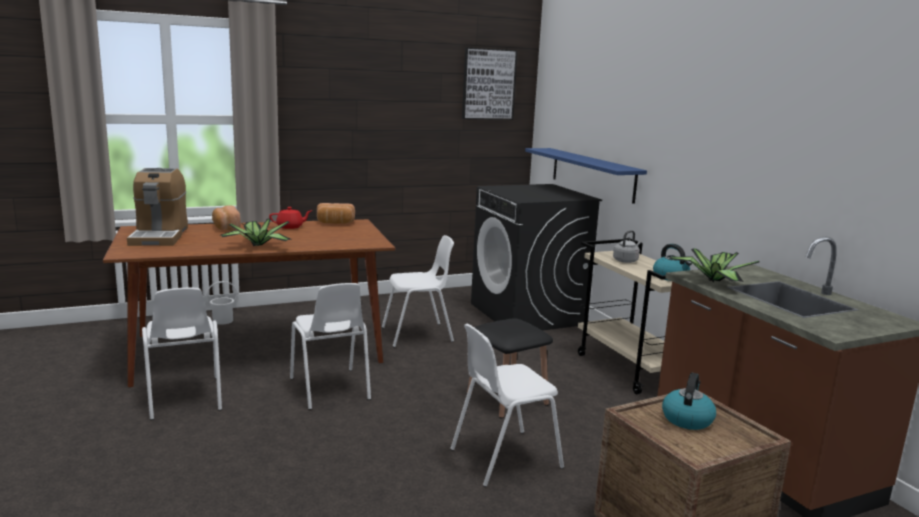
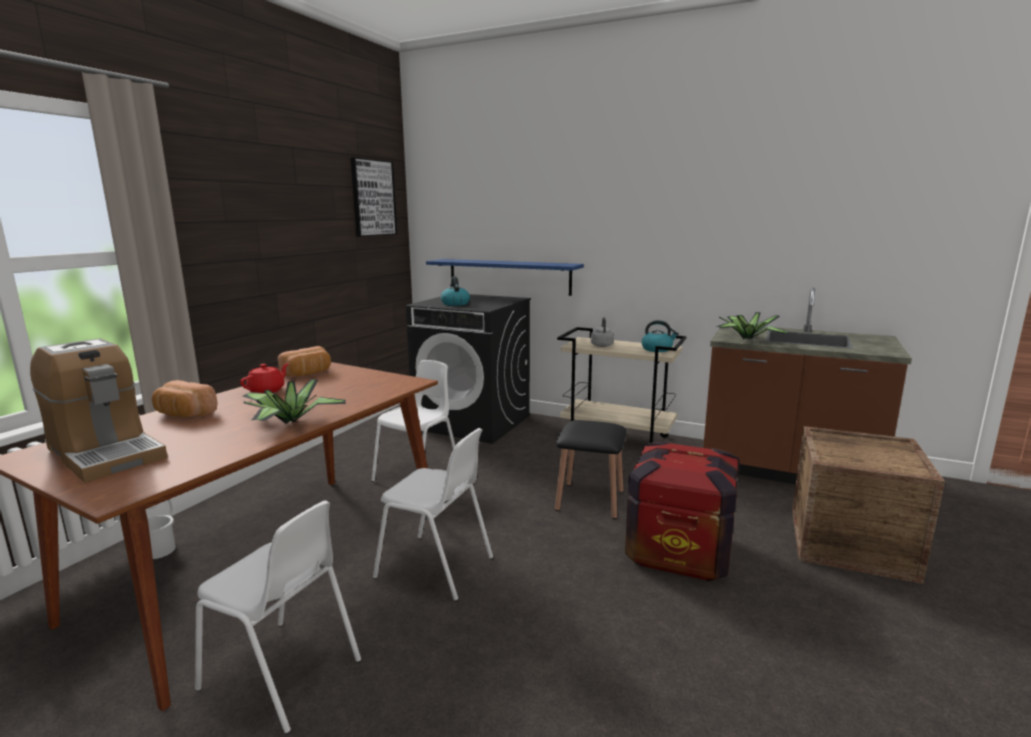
camera: 40 degrees left, 0 degrees up
white chair [450,324,564,487] -> crate [625,441,740,581]
kettle [662,373,716,430] -> kettle moved to [441,276,470,306]

